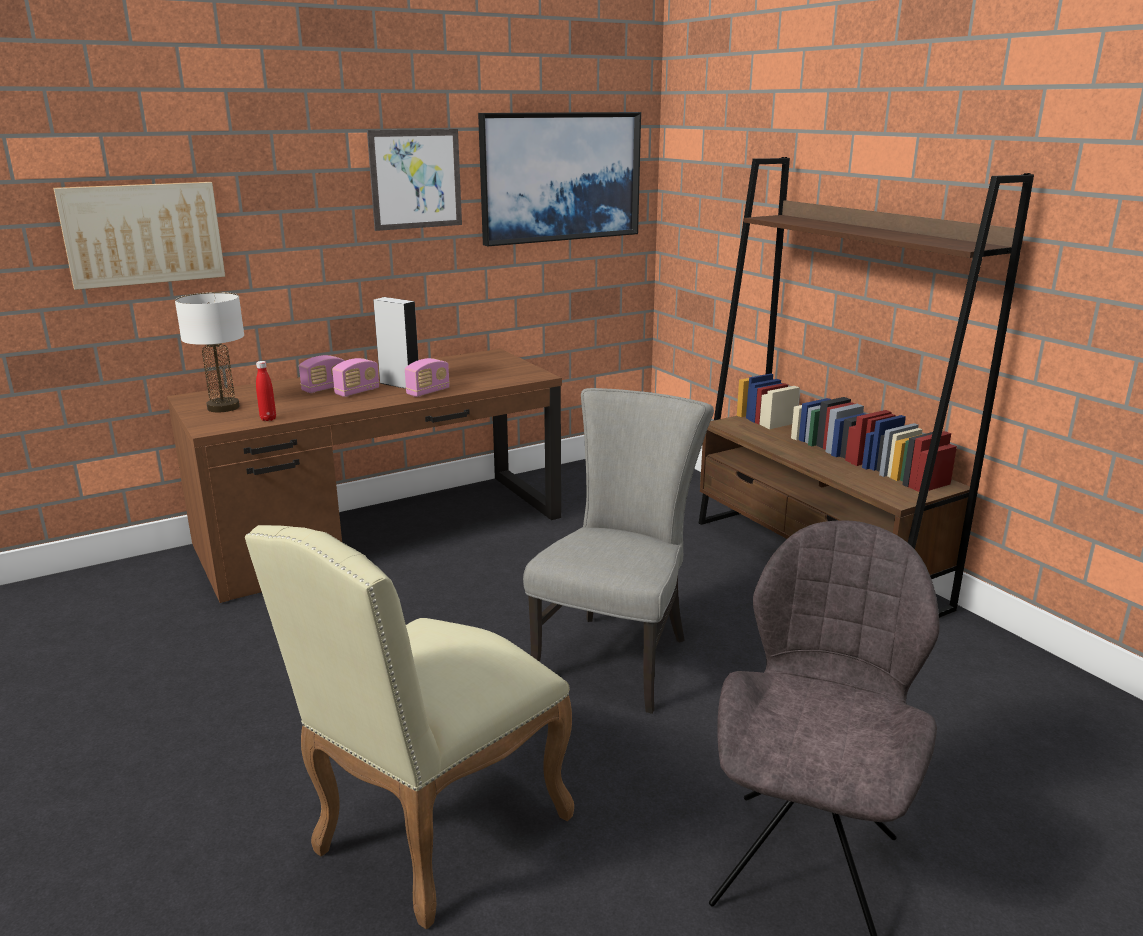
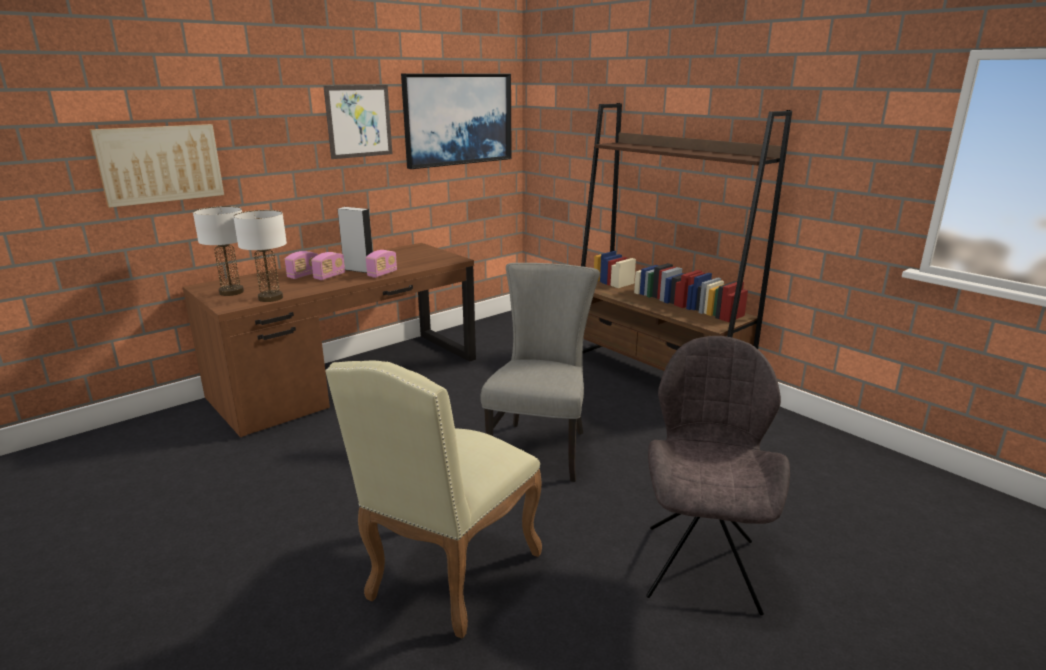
camera: 10 degrees left, 0 degrees up
red bottle [256,361,276,421] -> table lamp [233,210,287,302]

